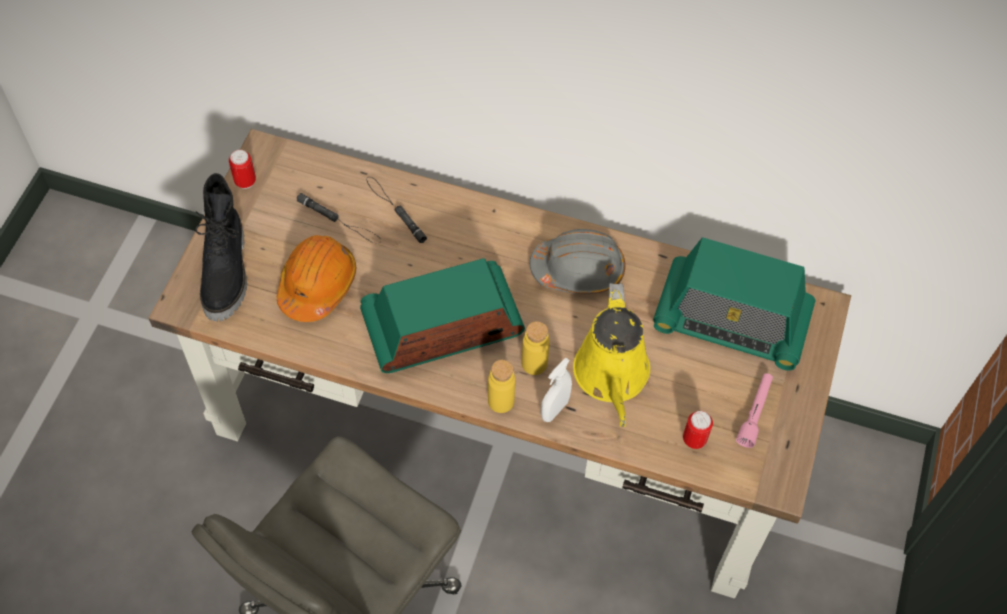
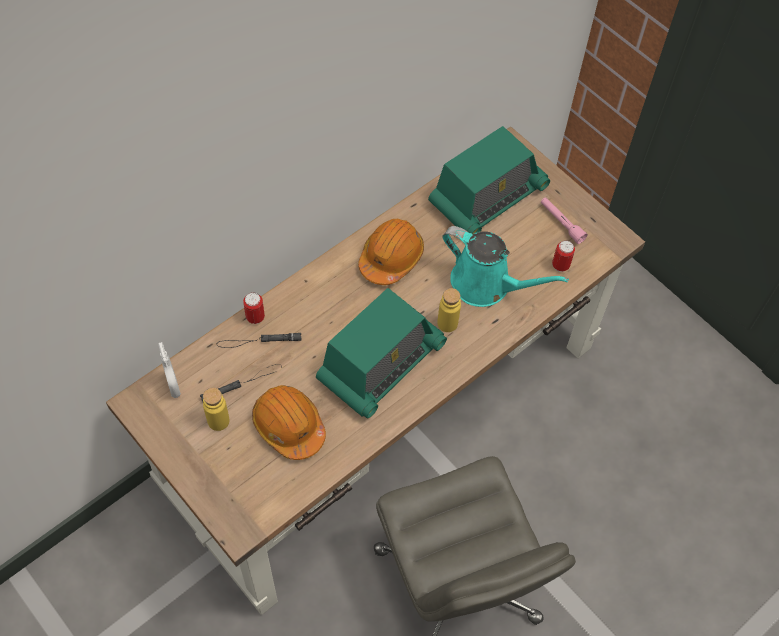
camera: 60 degrees left, 0 degrees up
black boot [195,173,247,321] -> none
can [229,150,256,189] -> can moved to [243,292,265,324]
radio [360,258,525,373] -> radio turned 150 degrees counterclockwise [316,288,447,419]
yellow bottle [488,360,515,413] -> yellow bottle moved to [203,388,230,431]
grey hard hat [530,229,625,294] -> orange hard hat [358,219,424,285]
white spray bottle [541,358,572,422] -> white spray bottle moved to [158,342,181,398]
yellow watering can [573,283,650,427] -> turquoise watering can [442,226,569,307]

